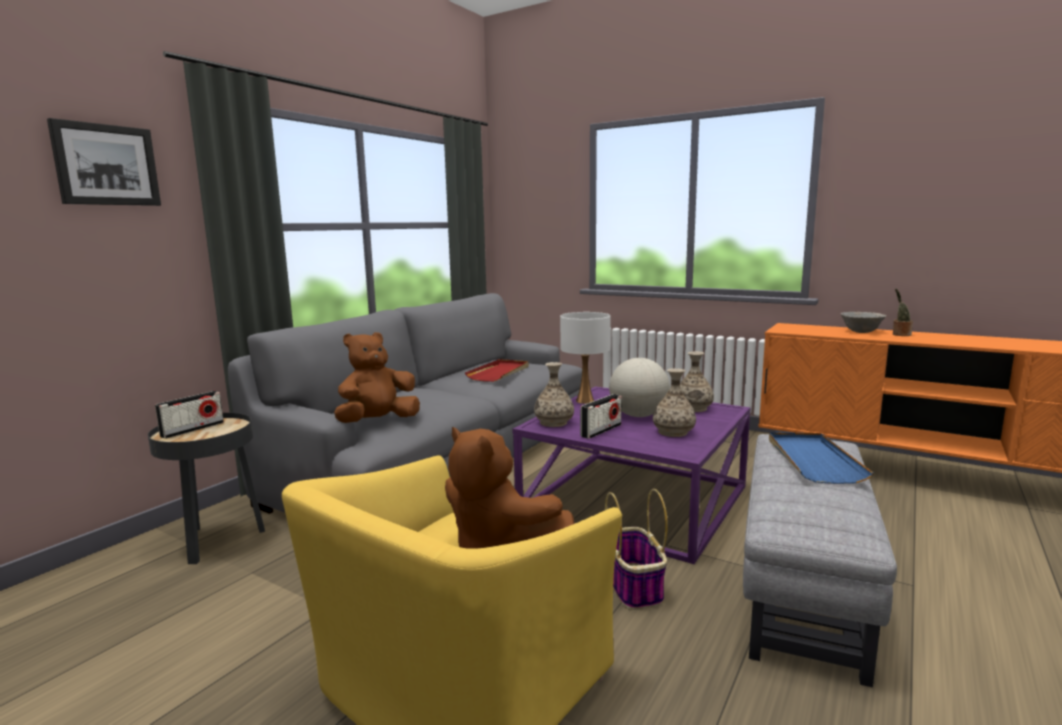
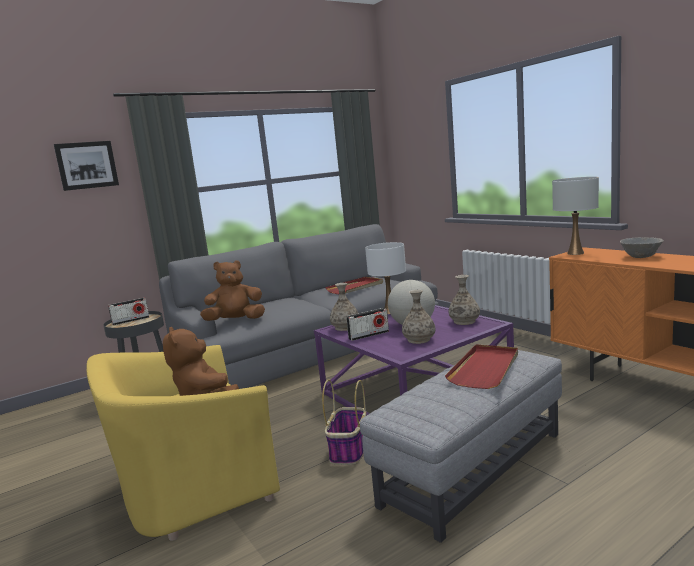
camera: 25 degrees right, 0 degrees up
blue tray [769,432,873,484] -> red tray [445,344,518,389]
potted plant [893,288,913,336] -> none
none -> white table lamp [552,177,599,255]

